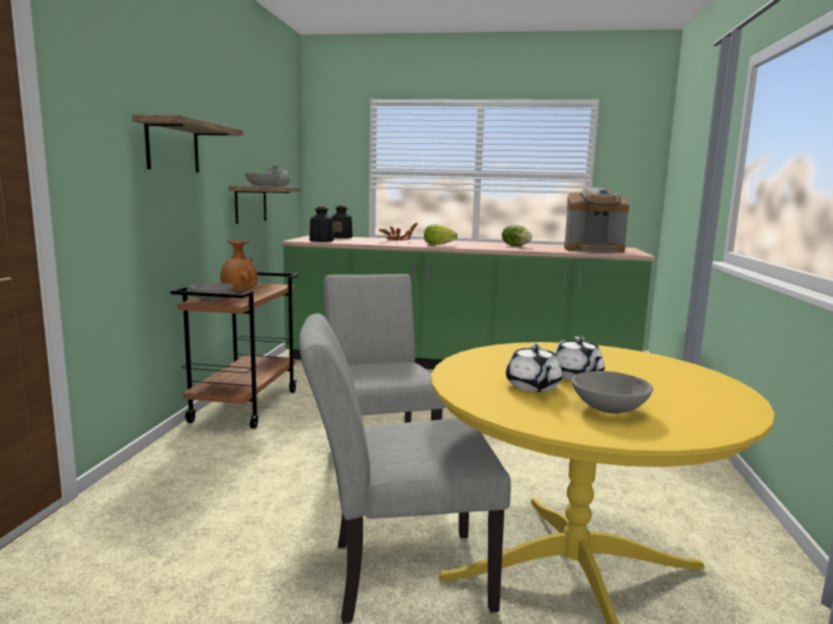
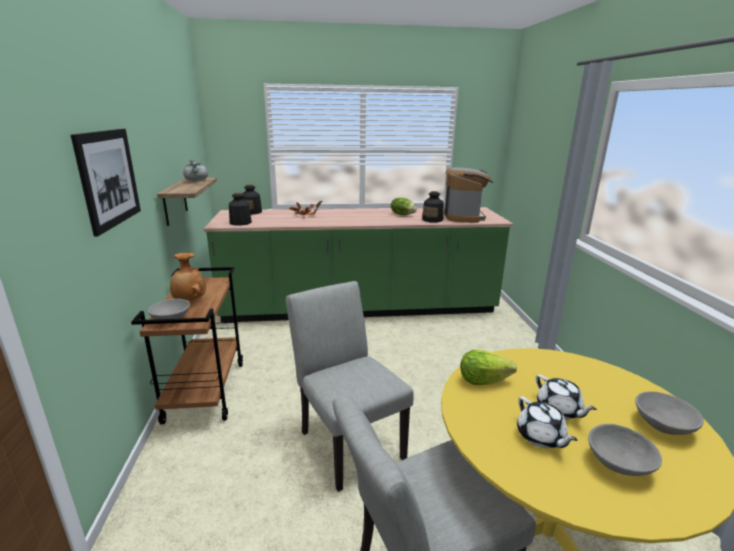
camera: 15 degrees left, 10 degrees up
shelf [132,115,243,173] -> picture [71,129,141,236]
grey bowl [245,173,280,187] -> grey bowl moved to [635,391,704,435]
lettuce [424,224,458,245] -> lettuce moved to [460,350,517,385]
coffee machine [564,187,629,253] -> coffee machine turned 75 degrees counterclockwise [444,168,493,223]
none -> bottle [422,191,444,223]

